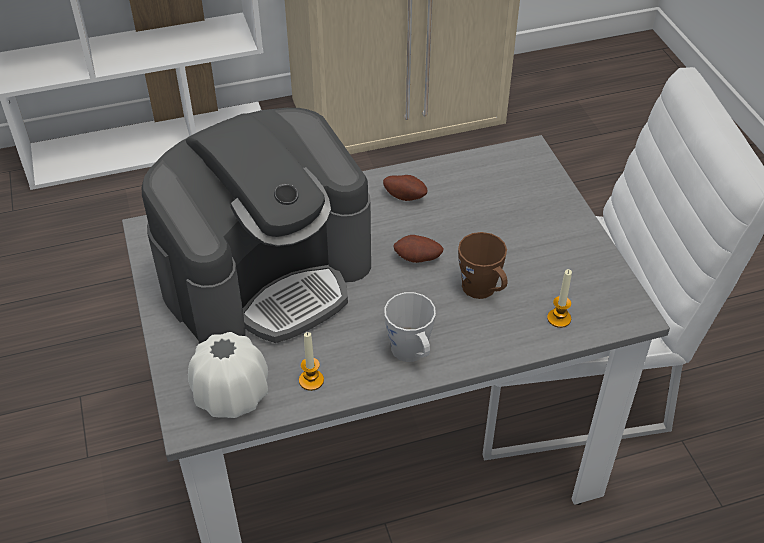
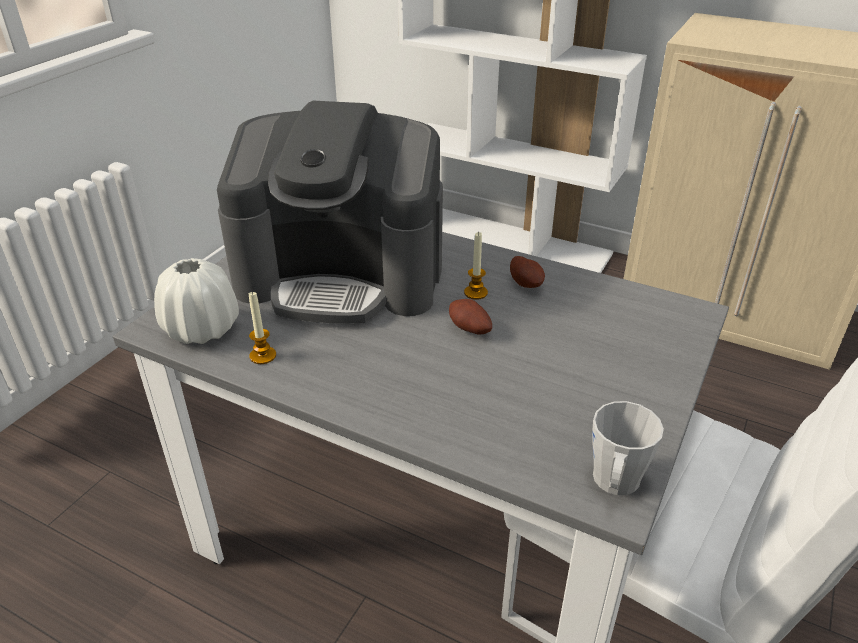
camera: 45 degrees right, 10 degrees down
grey mug [384,292,436,362] -> grey mug moved to [592,401,664,495]
brown mug [458,232,507,299] -> none
candle [547,269,572,328] -> candle moved to [464,232,488,300]

